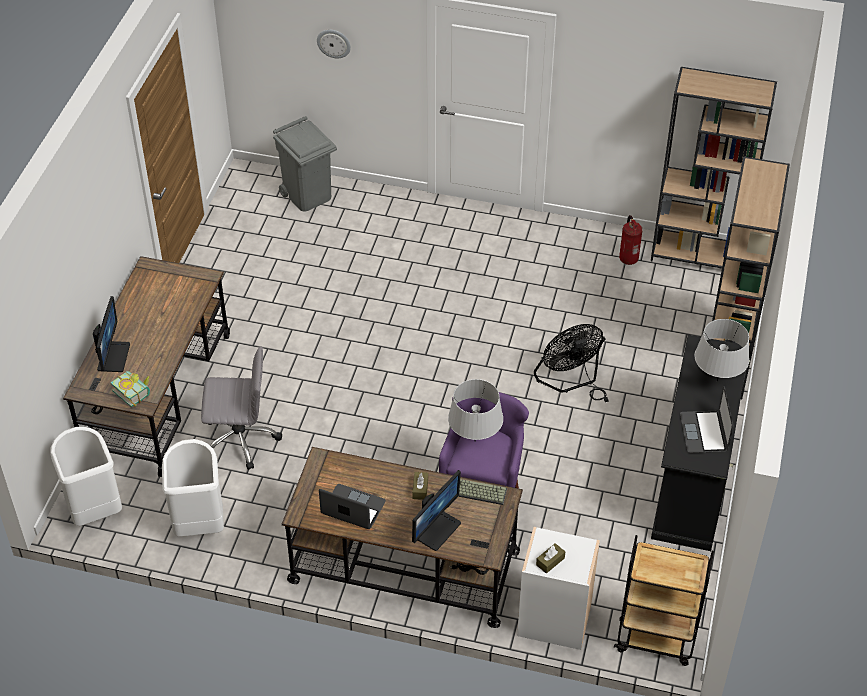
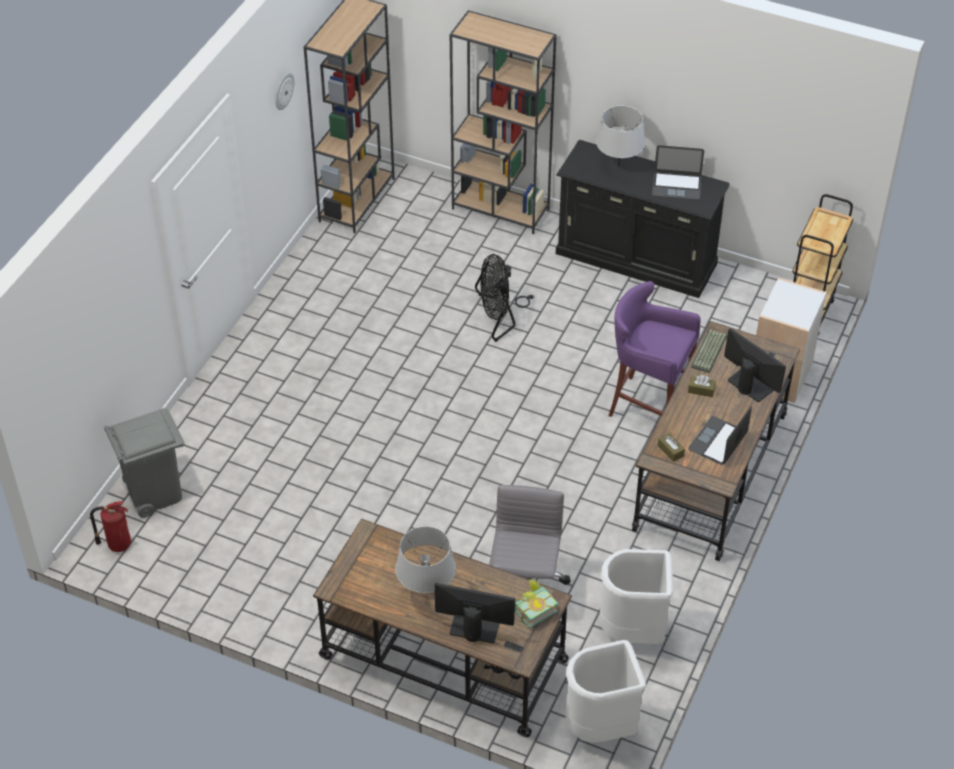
camera: 80 degrees left, 0 degrees up
wall clock [317,30,351,58] -> wall clock moved to [275,73,295,110]
grey table lamp [448,379,503,441] -> grey table lamp moved to [396,526,456,593]
brown tissue box [536,543,565,573] -> brown tissue box moved to [658,433,685,462]
fire extinguisher [619,215,643,265] -> fire extinguisher moved to [90,501,131,552]

